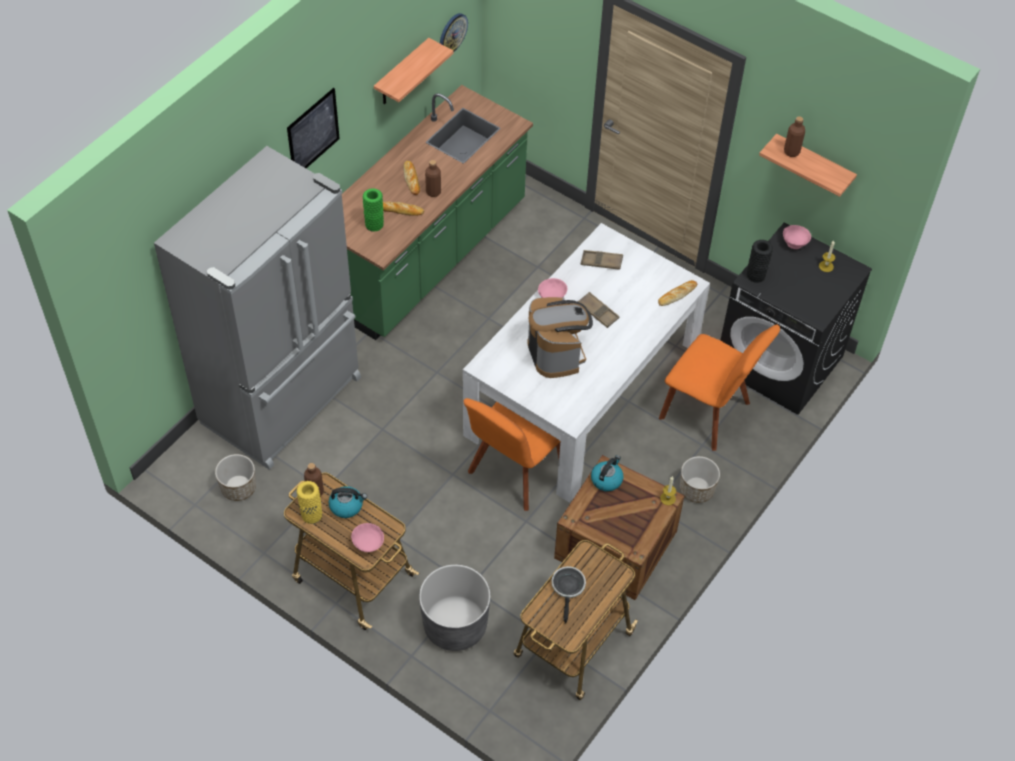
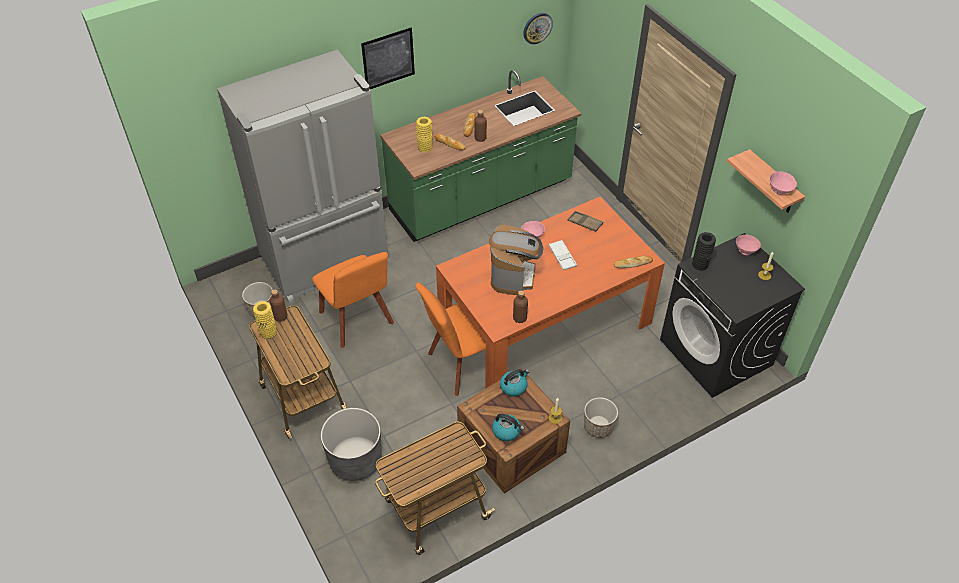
camera: 25 degrees right, 5 degrees down
kettle [329,486,367,518] -> kettle moved to [492,414,524,441]
pink bowl [351,523,384,552] -> pink bowl moved to [769,171,797,194]
green vase [363,188,384,232] -> yellow vase [416,117,433,152]
shelf [374,38,453,105] -> none
white dining table [463,223,710,503] -> orange dining table [436,197,665,389]
frying pan [552,566,586,624] -> none
brown tray [578,292,619,328] -> white tray [549,240,577,270]
orange chair [659,325,780,451] -> orange chair moved to [312,252,394,348]
brown bottle [784,116,805,157] -> brown bottle moved to [513,291,528,323]

